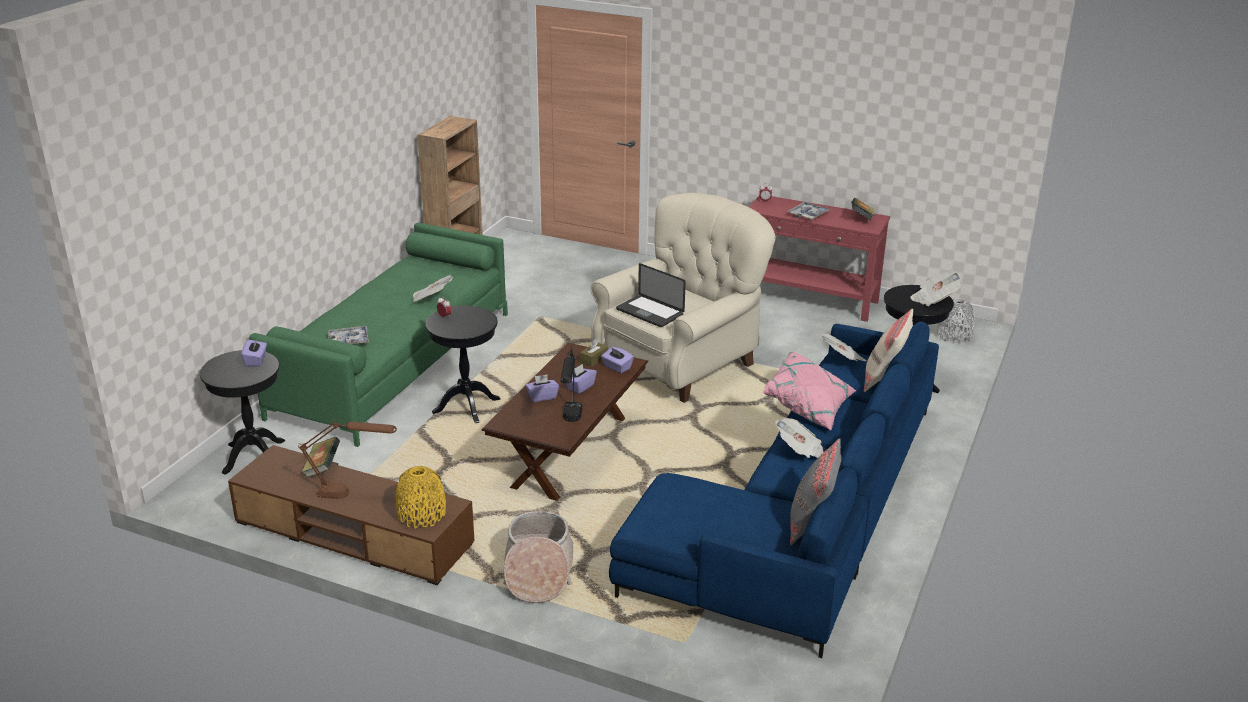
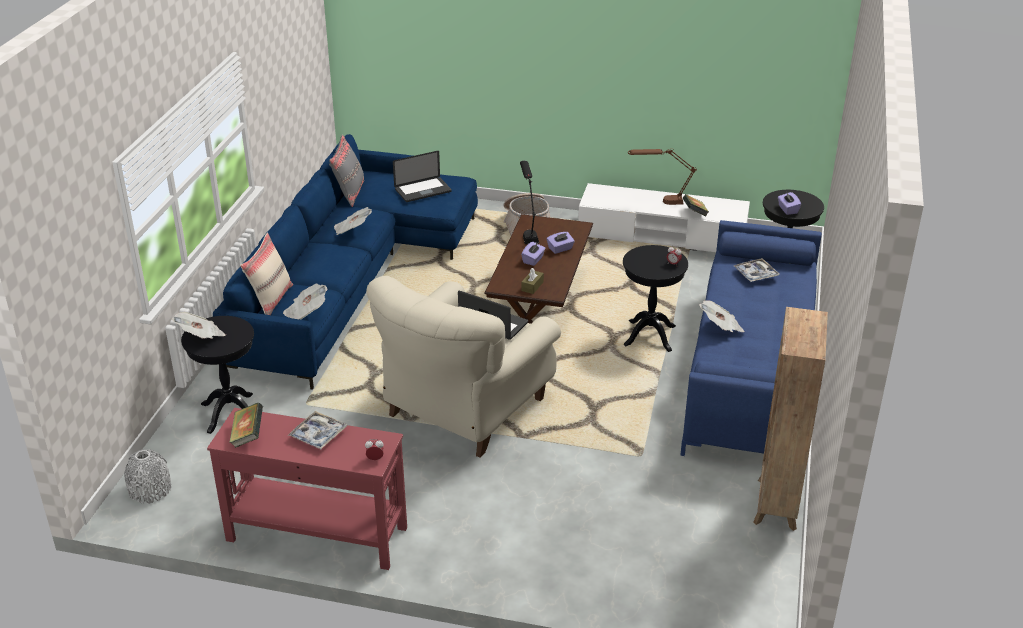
camera: 170 degrees right, 5 degrees up
brown tv stand [228,445,474,585] -> white tv stand [578,183,750,252]
green sofa [249,223,508,447] -> blue sofa [680,220,822,456]
yellow vase [395,466,446,528] -> none
purple tissue box [601,347,634,373] -> none
pink pillow [763,352,856,430] -> none
none -> laptop [393,151,452,202]

